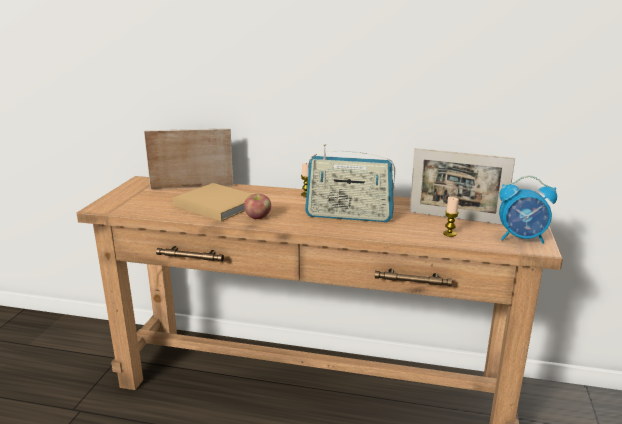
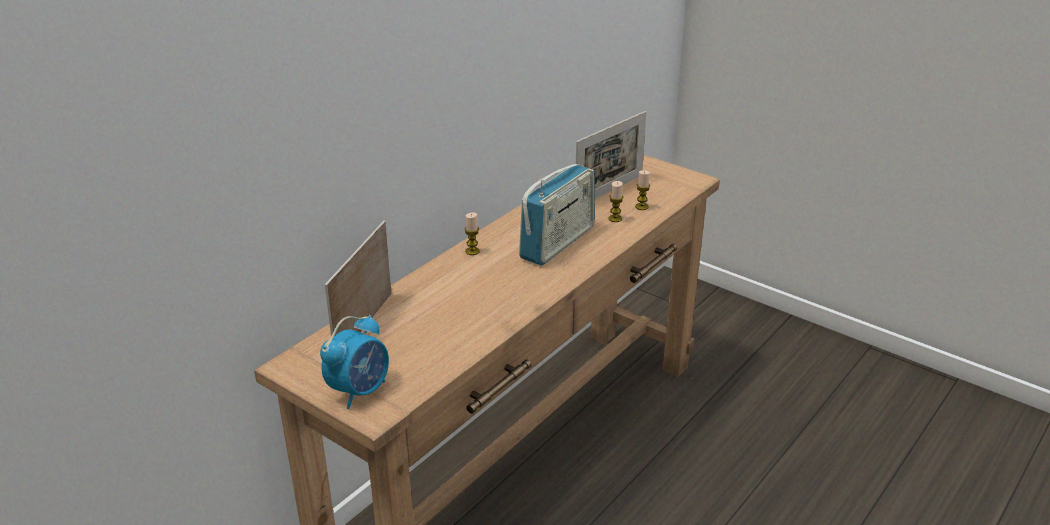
camera: 65 degrees left, 10 degrees up
beige book [173,183,252,221] -> none
apple [244,194,271,219] -> none
alarm clock [499,176,557,244] -> alarm clock moved to [320,315,389,409]
none -> candle [608,181,623,222]

